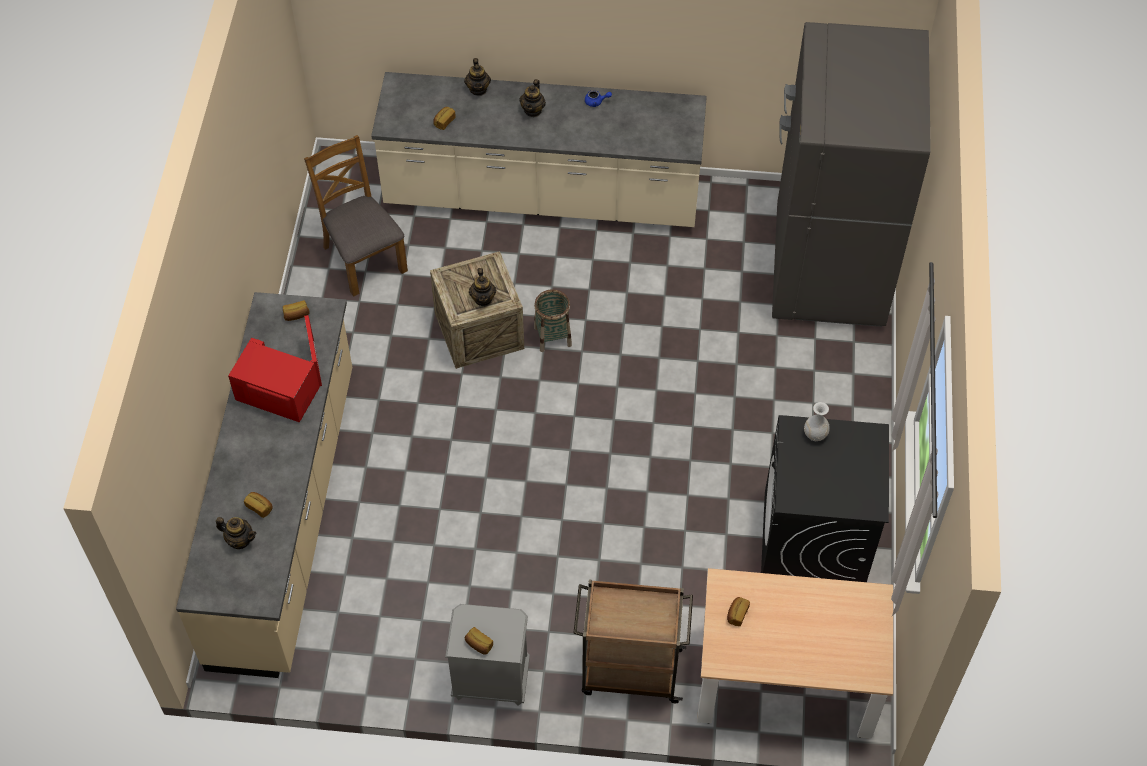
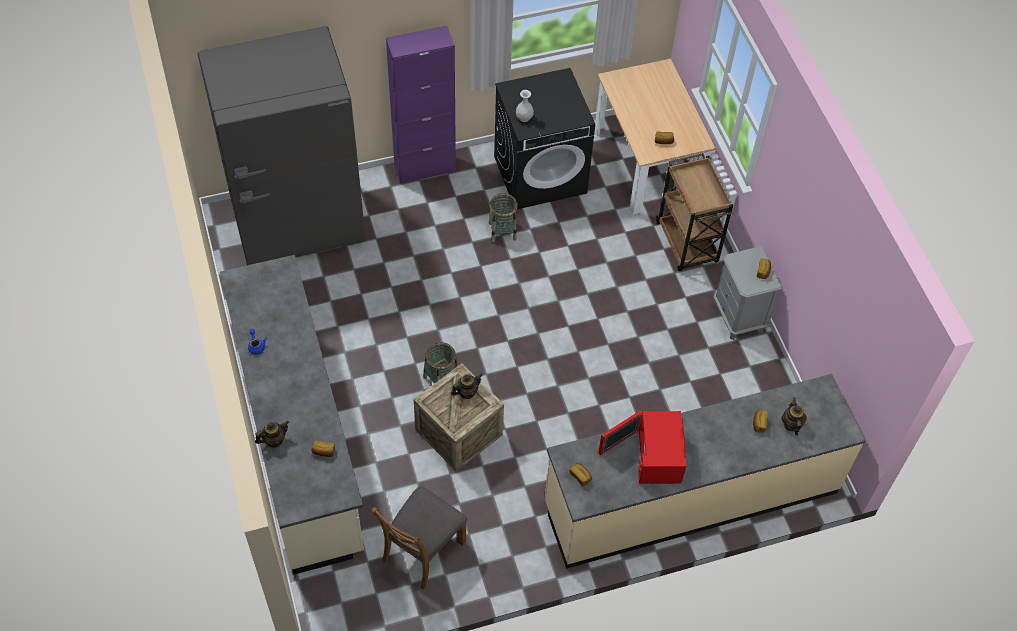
camera: 115 degrees left, 0 degrees up
teapot [520,79,546,117] -> none
none -> purple cabinet [386,25,456,184]
none -> basket [489,193,518,242]

